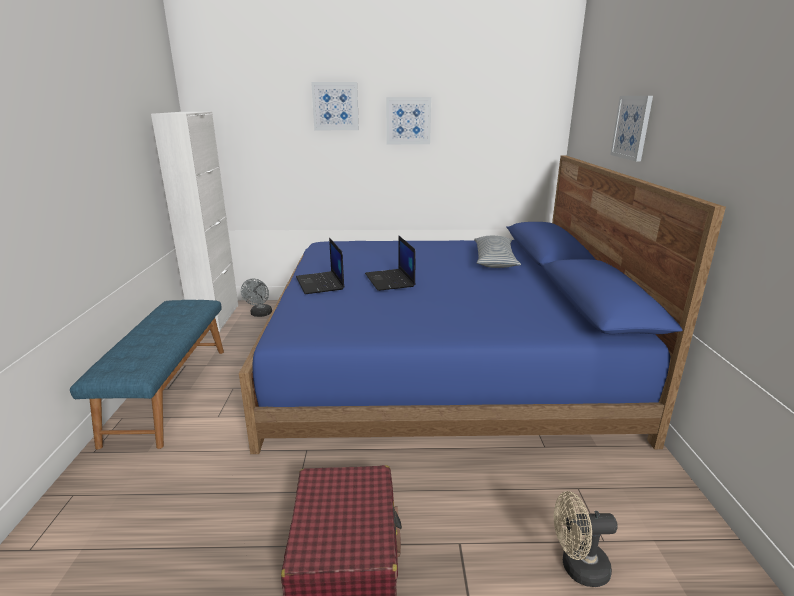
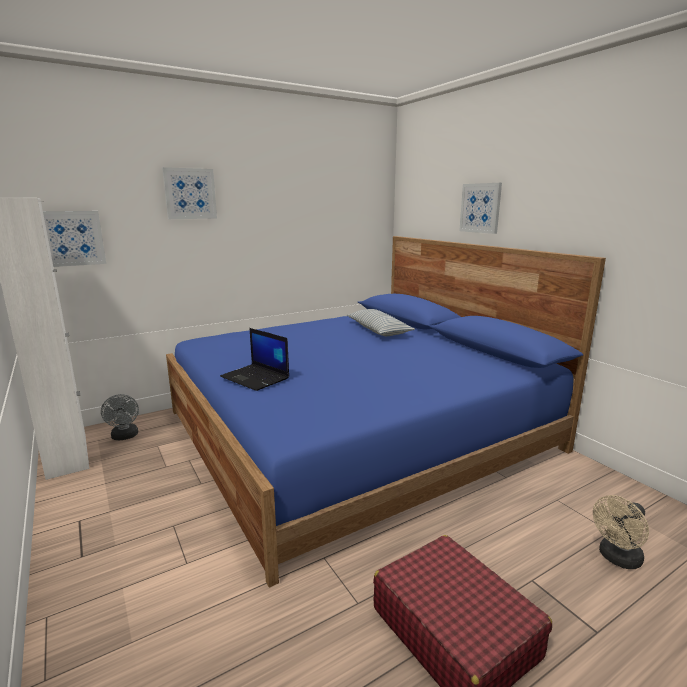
camera: 30 degrees left, 5 degrees down
blue bench [70,300,224,450] -> none
laptop [365,236,415,291] -> none
picture [386,97,431,144] -> picture moved to [43,211,106,267]

